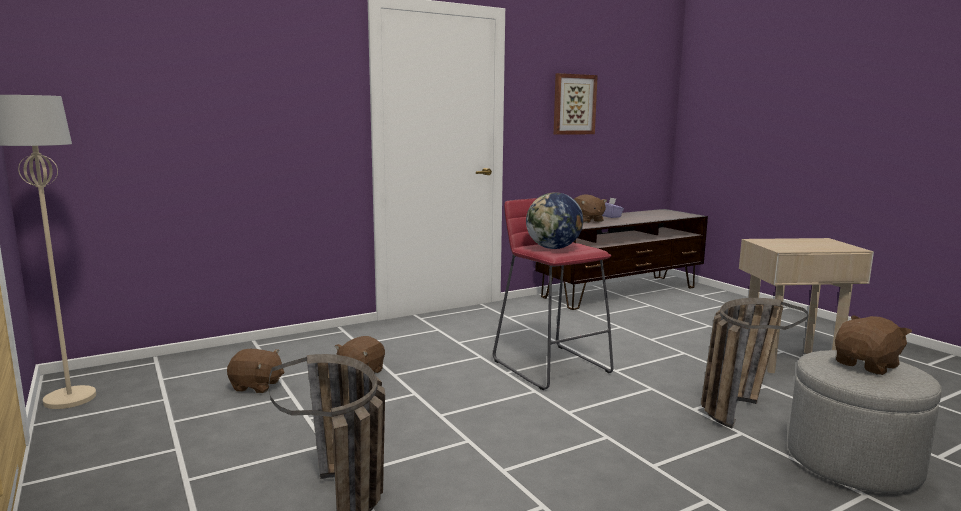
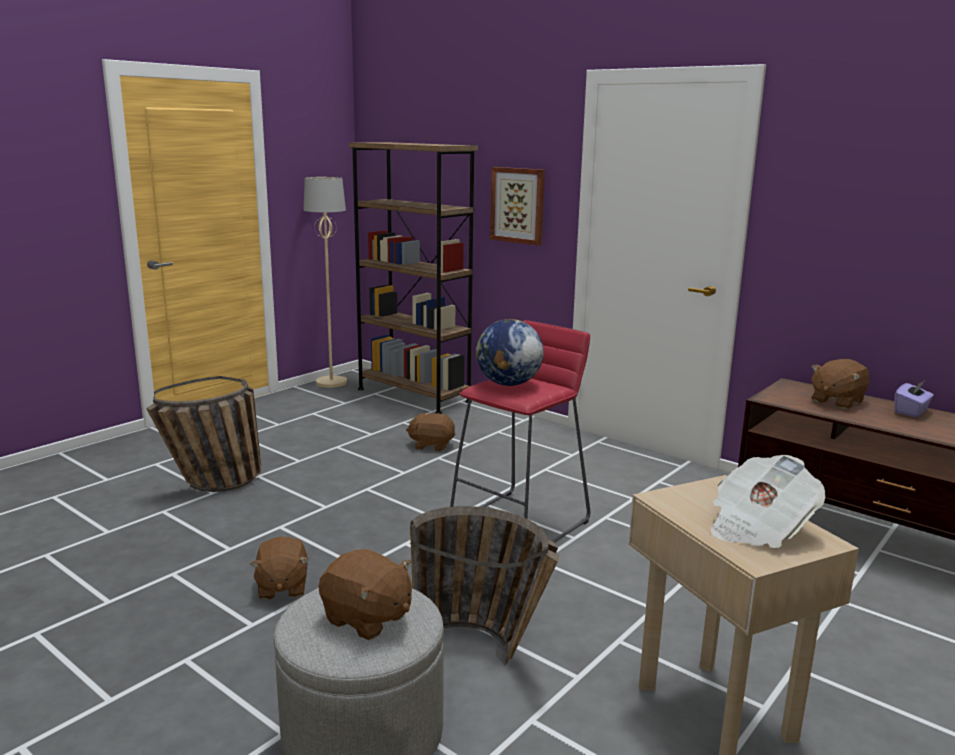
camera: 70 degrees right, 5 degrees up
brown plush toy [227,349,284,393] -> brown plush toy moved to [250,536,309,600]
picture [554,73,598,135] -> picture moved to [490,167,545,246]
none -> brown bookcase [349,142,478,414]
none -> newspaper [711,455,826,548]

